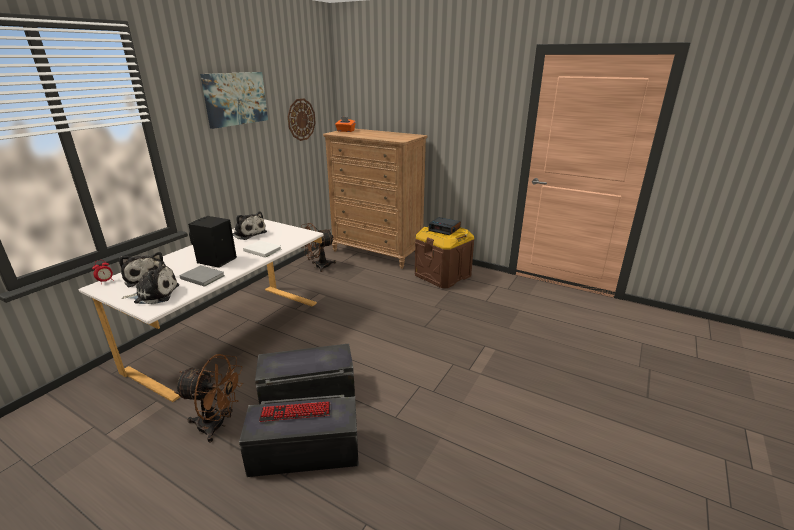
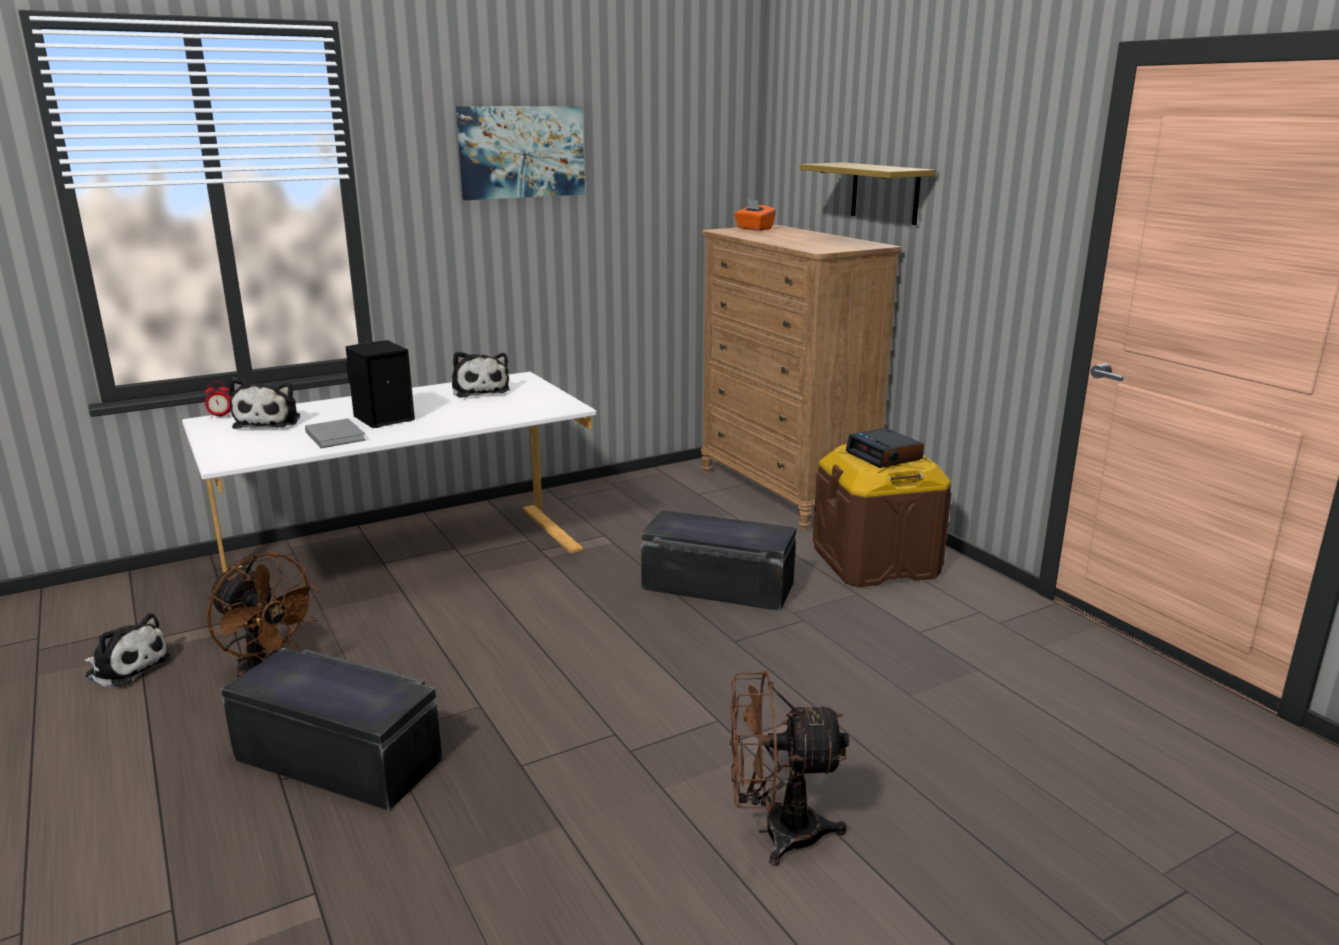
camera: 30 degrees right, 5 degrees down
plush toy [122,261,179,304] -> plush toy moved to [84,613,171,687]
white book [243,240,282,258] -> none
black storage box [255,343,355,404] -> black storage box moved to [641,510,796,611]
keyboard [259,401,330,422] -> none
wall clock [287,98,316,141] -> none
brown fan [301,223,336,272] -> brown fan moved to [730,671,849,866]
none -> shelf [800,162,936,225]

